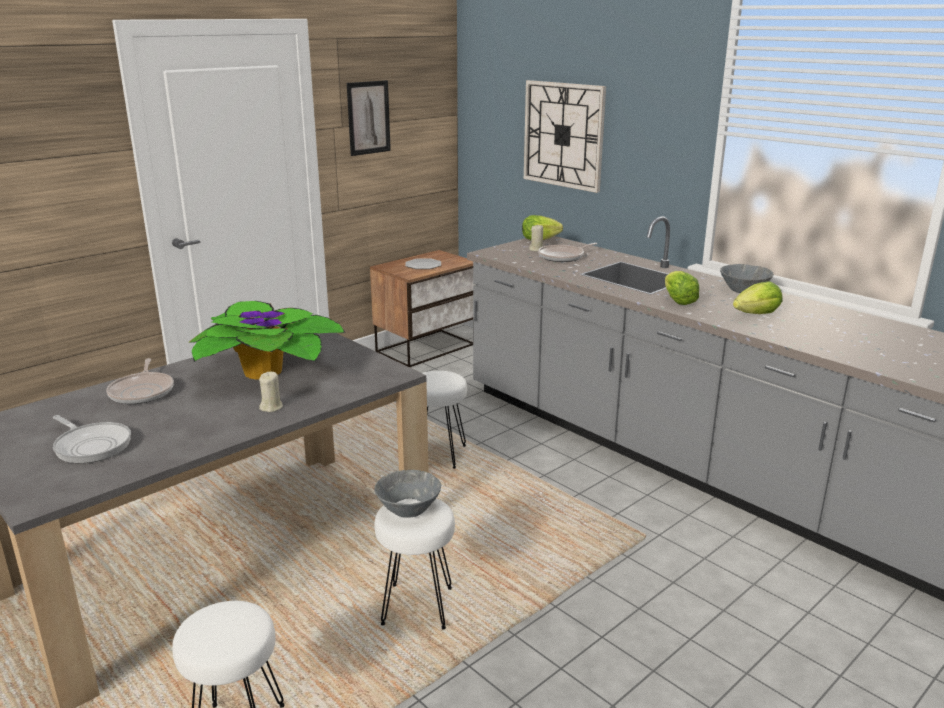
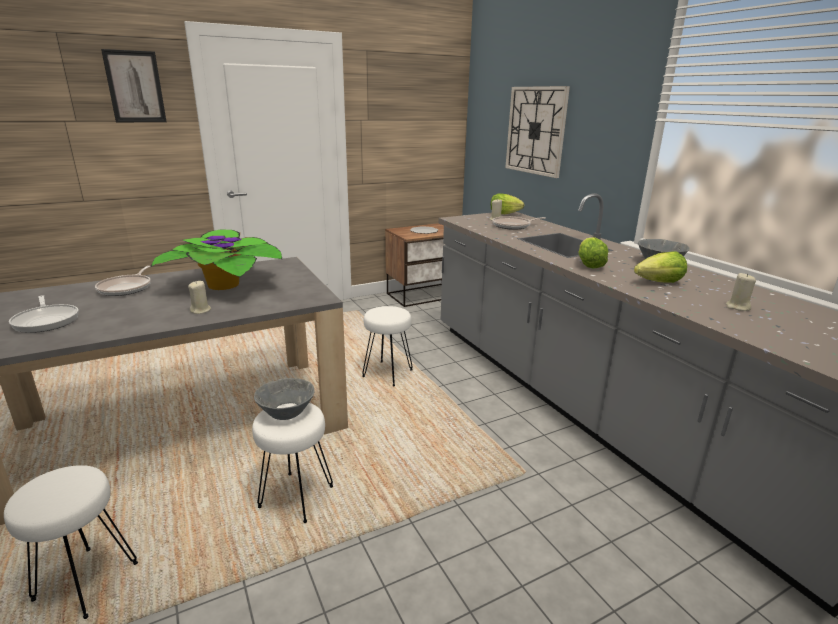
camera: 15 degrees right, 0 degrees up
picture [347,80,391,156] -> picture moved to [101,49,166,122]
none -> beige candle [726,273,756,311]

